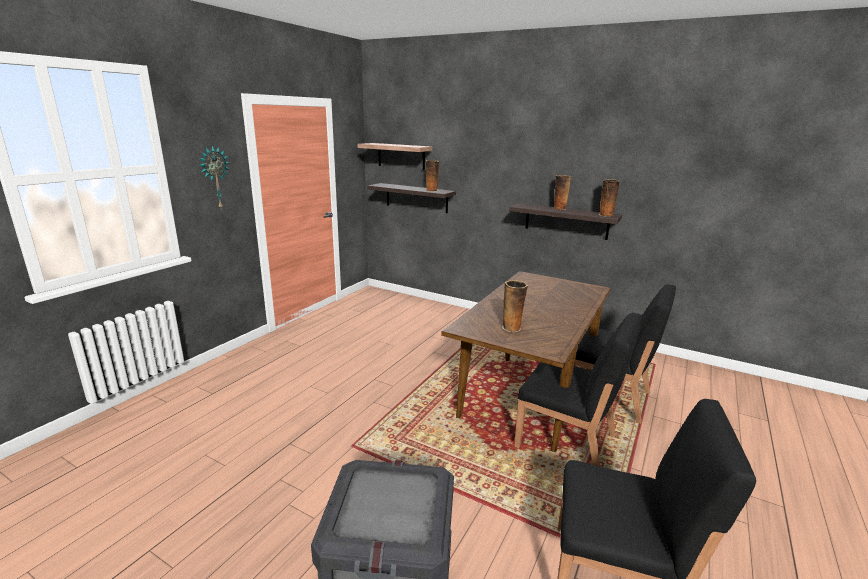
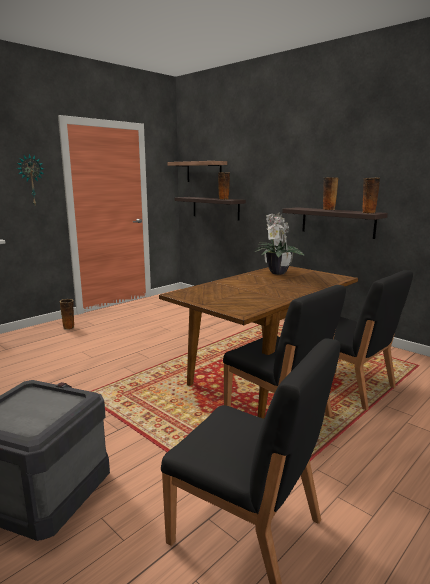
camera: 15 degrees right, 5 degrees down
vase [502,280,528,332] -> vase moved to [60,299,74,330]
none -> potted plant [255,212,305,275]

